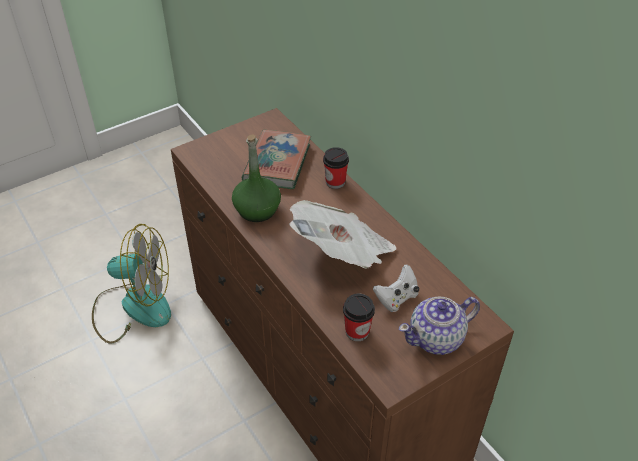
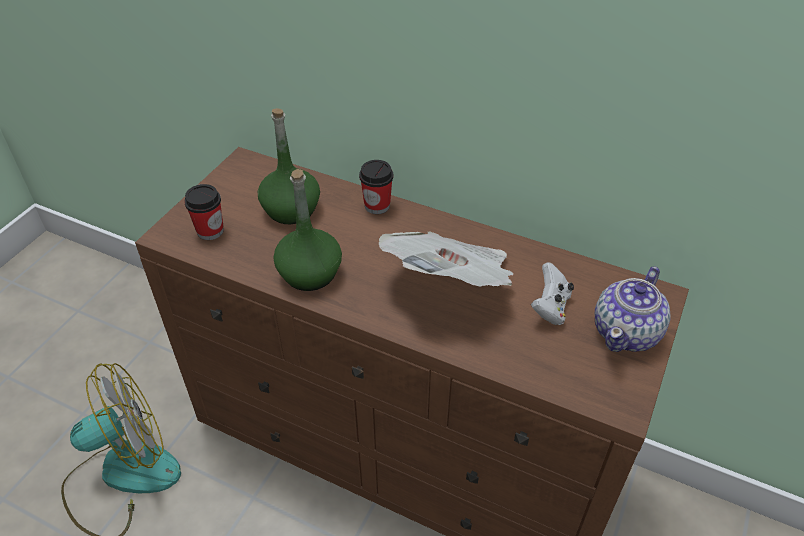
camera: 30 degrees left, 0 degrees up
book [242,130,311,189] -> green bottle [258,108,320,224]
cup [343,294,375,341] -> cup moved to [184,184,224,240]

